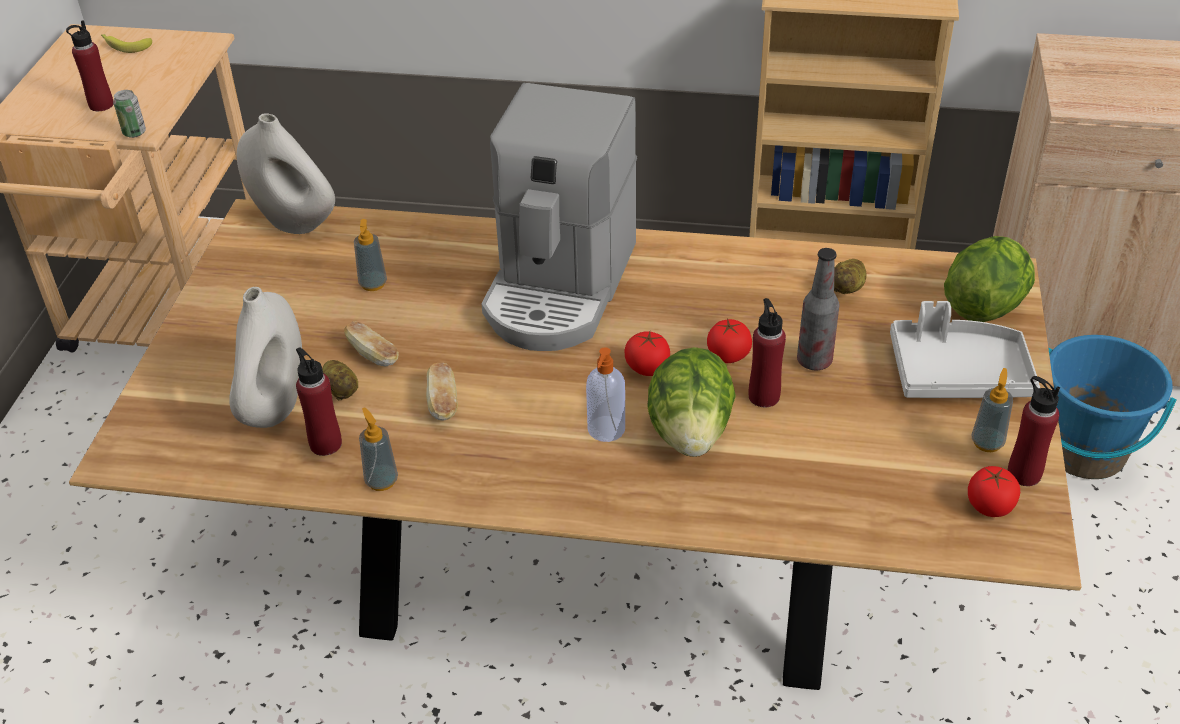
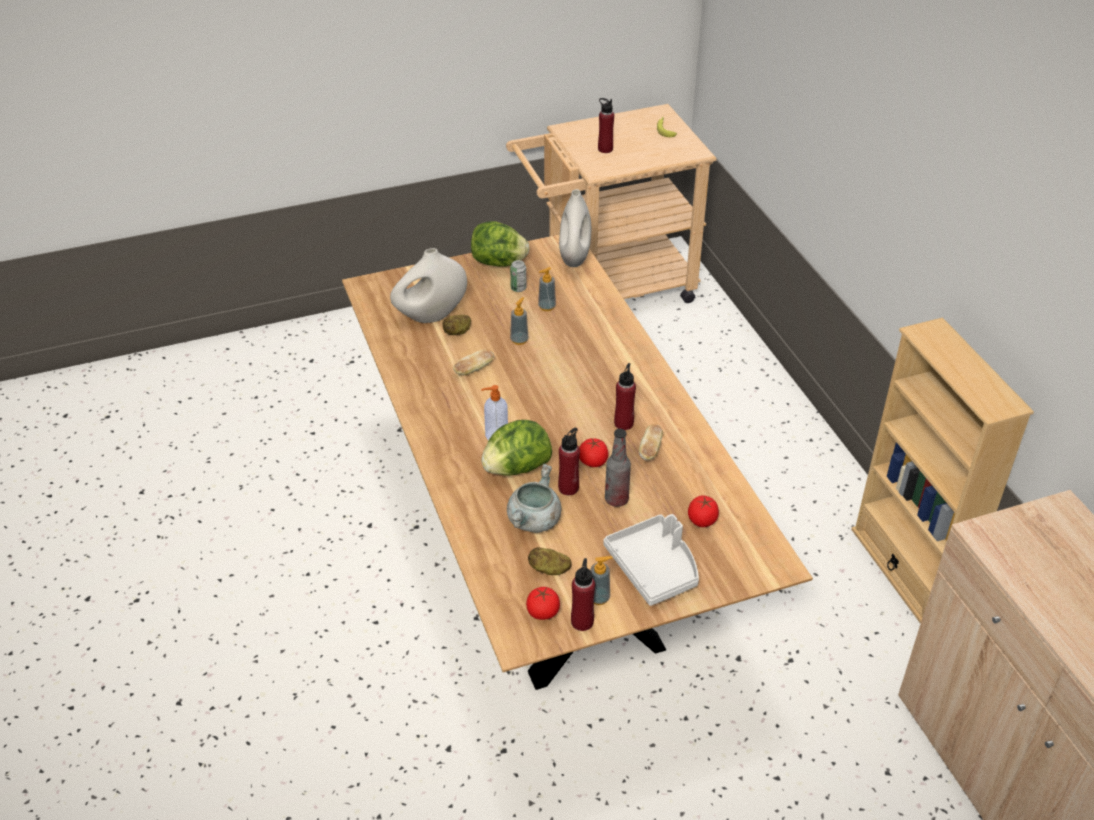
camera: 60 degrees right, 0 degrees up
can [113,90,146,138] -> can moved to [510,260,527,292]
red bottle [296,347,342,456] -> red bottle moved to [614,363,636,430]
bread [344,322,399,366] -> bread moved to [639,424,663,460]
soap dispenser [359,407,398,491] -> soap dispenser moved to [510,297,528,345]
coffee machine [481,83,637,351] -> none
tomato [624,331,670,376] -> tomato moved to [688,495,719,527]
potato [834,259,867,294] -> potato moved to [528,547,572,575]
lettuce [944,236,1035,322] -> lettuce moved to [471,221,530,267]
blue bucket [1048,335,1177,479] -> none
none -> grey cooking pot [507,464,561,533]

